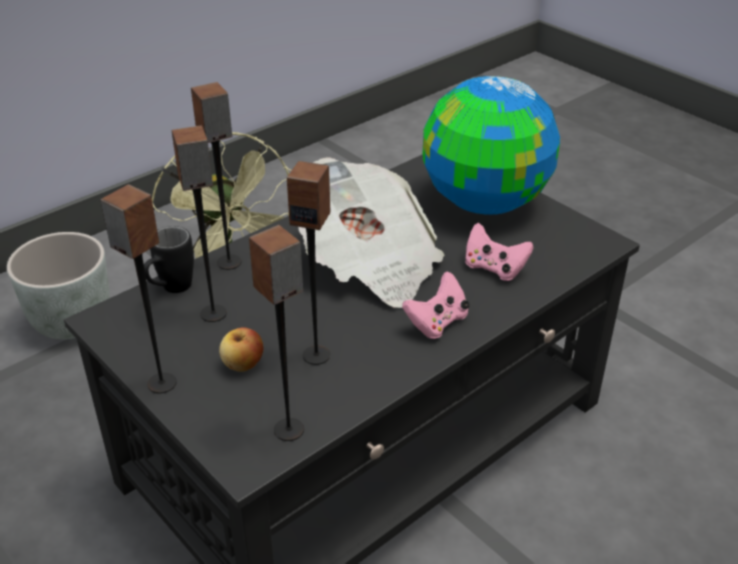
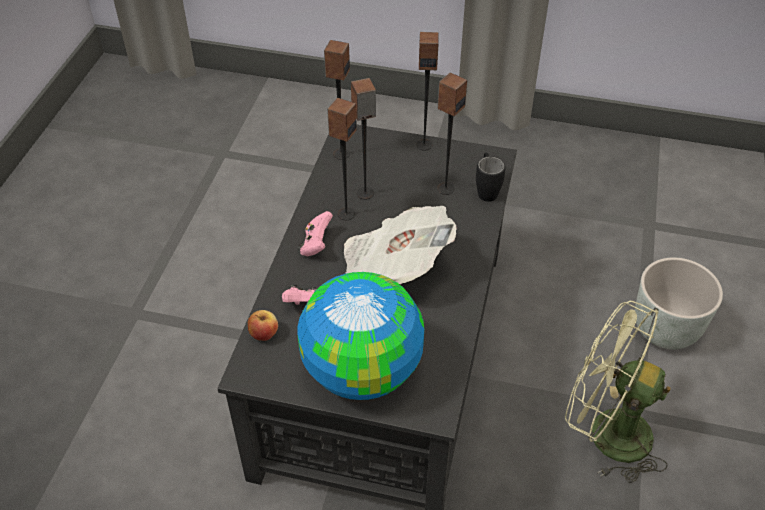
camera: 145 degrees right, 10 degrees up
speaker [191,82,242,270] -> speaker moved to [327,98,357,220]
apple [219,327,264,372] -> apple moved to [248,310,278,341]

